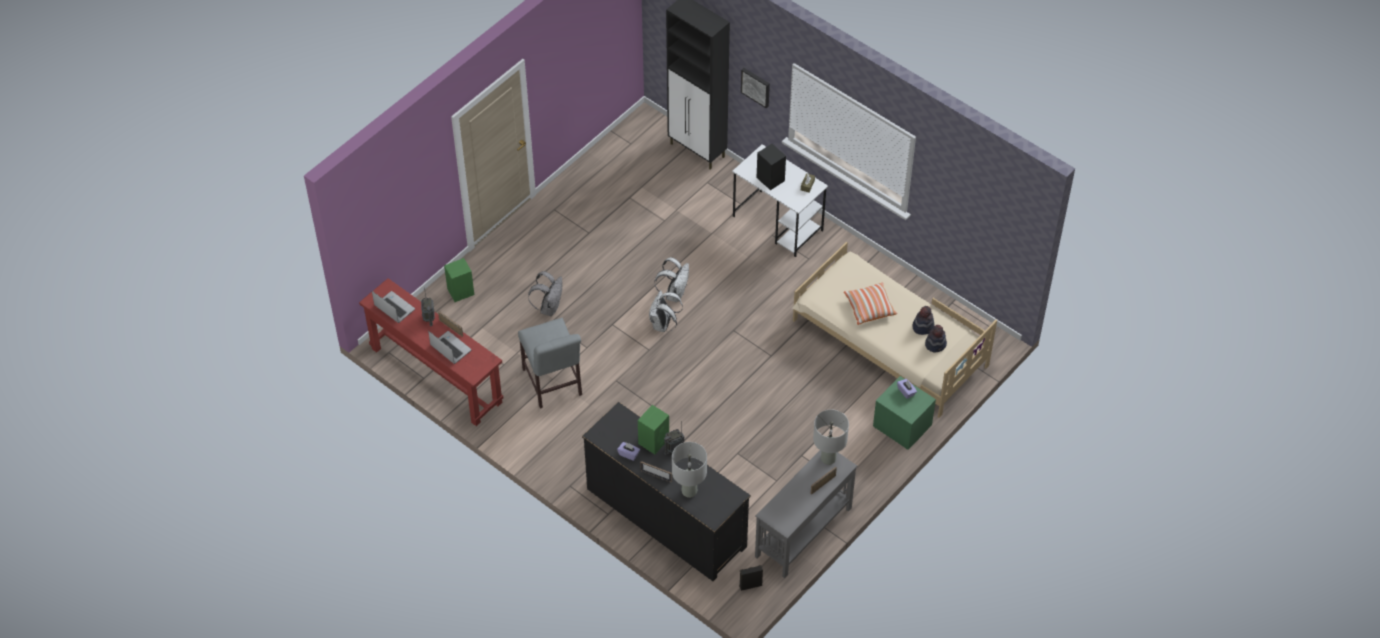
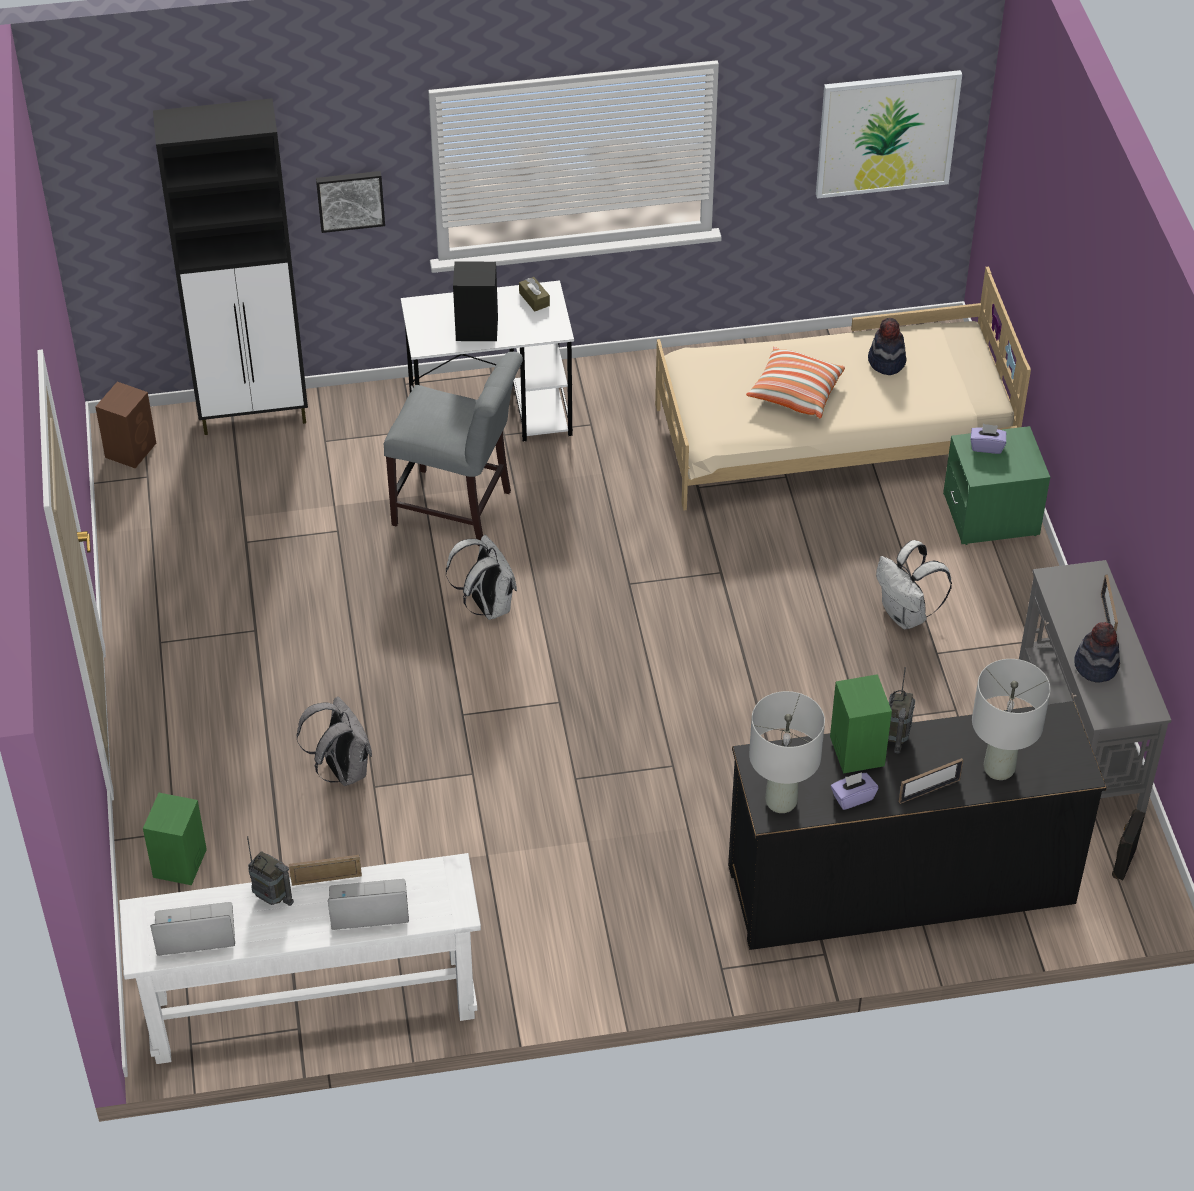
camera: 50 degrees left, 5 degrees down
red console table [359,278,503,426] -> white console table [119,853,481,1064]
grey chair [518,317,582,409] -> grey chair moved to [384,352,523,546]
white backpack [649,290,683,332] -> white backpack moved to [876,540,952,629]
grey table lamp [813,410,849,465] -> grey table lamp moved to [749,691,825,813]
hat [925,325,947,352] -> hat moved to [1074,622,1120,683]
none -> brown speaker [95,382,156,468]
none -> picture [816,70,962,199]

